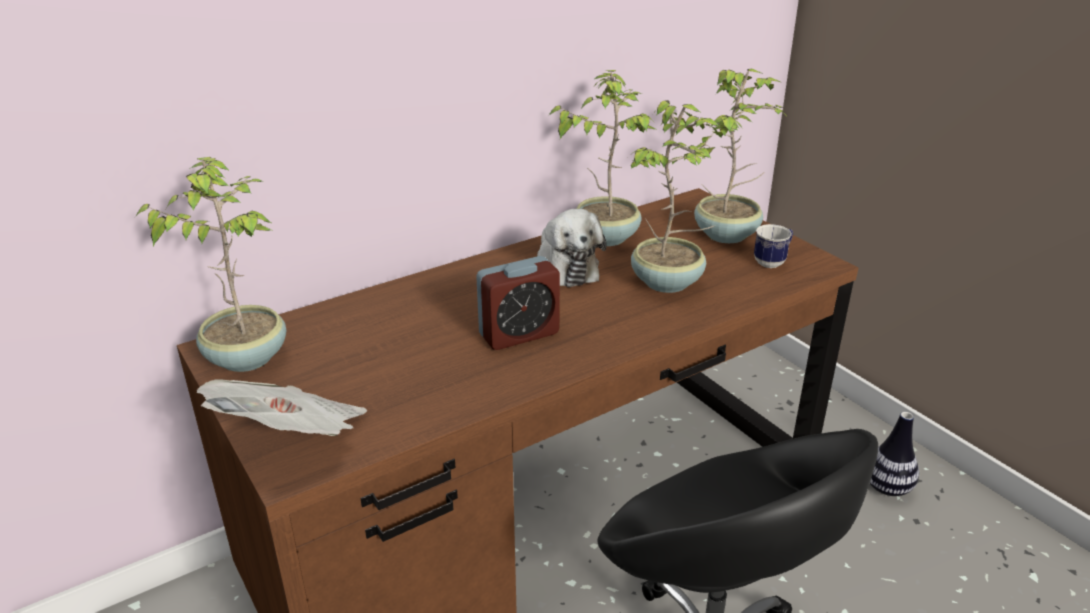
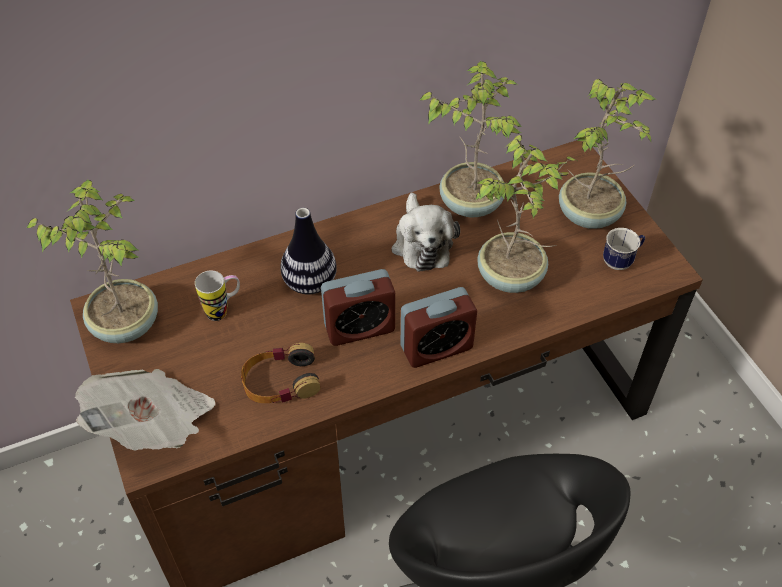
camera: 10 degrees right, 20 degrees up
vase [870,412,919,496] -> vase moved to [280,208,337,295]
none -> mug [195,271,240,321]
none -> headphones [241,343,321,403]
none -> alarm clock [401,287,477,368]

